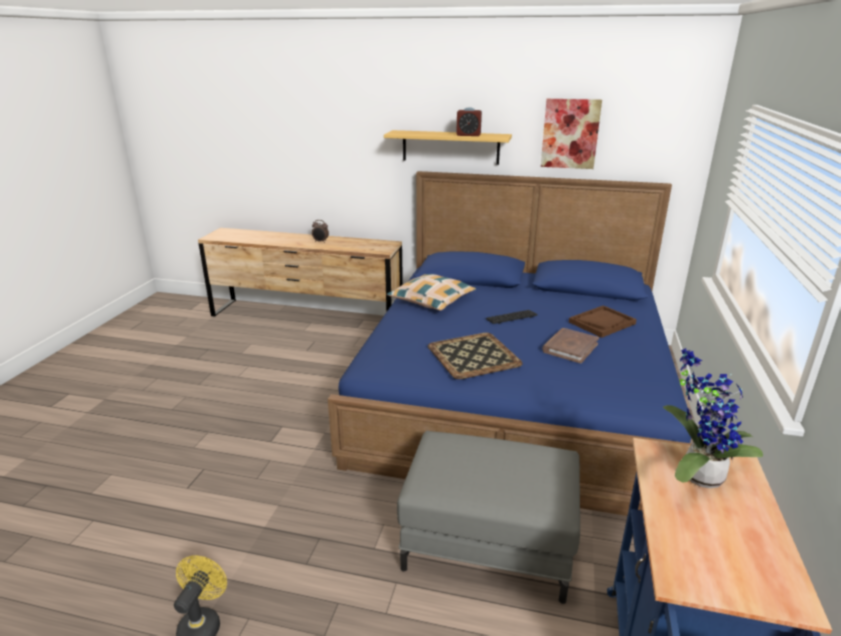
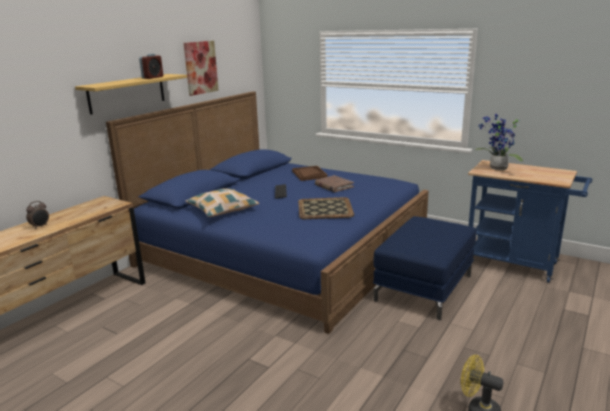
camera: 70 degrees left, 5 degrees down
grey ottoman [397,431,580,604] -> blue ottoman [373,216,476,320]

